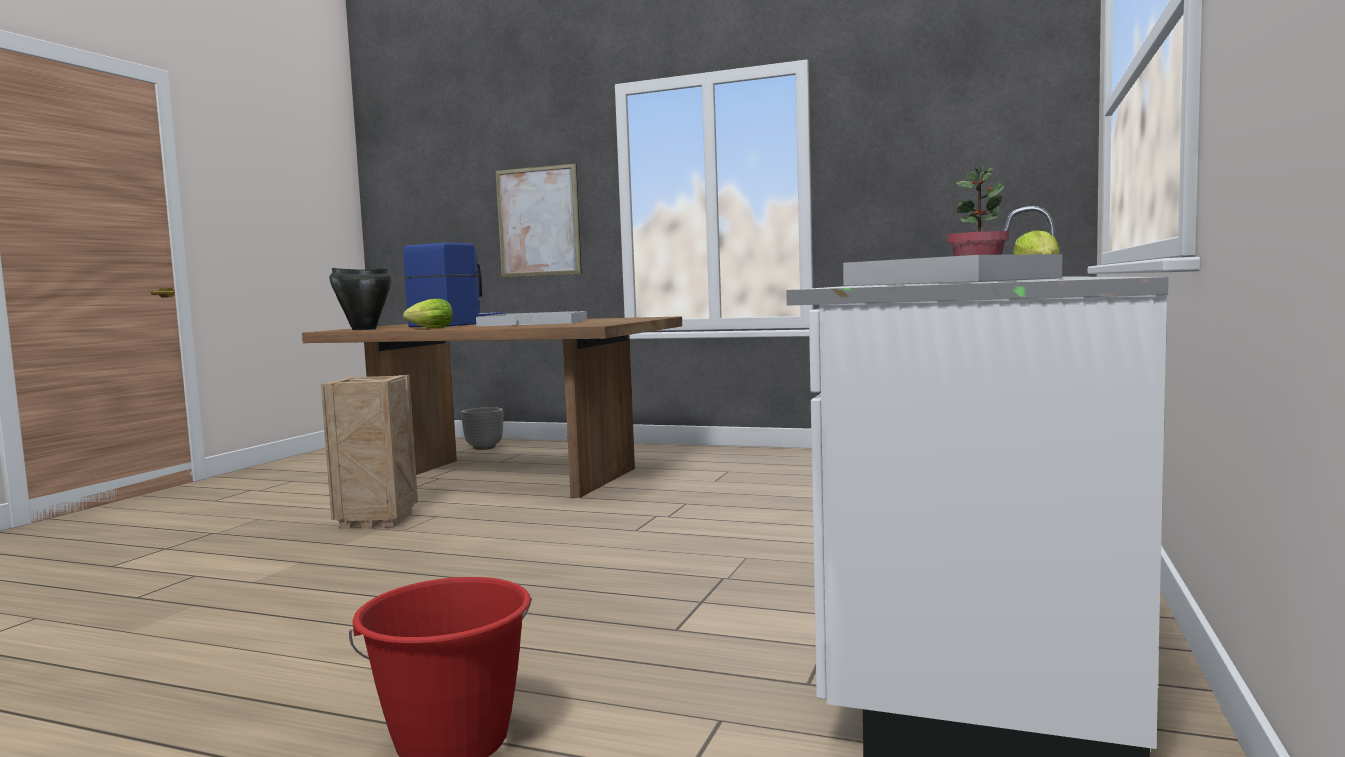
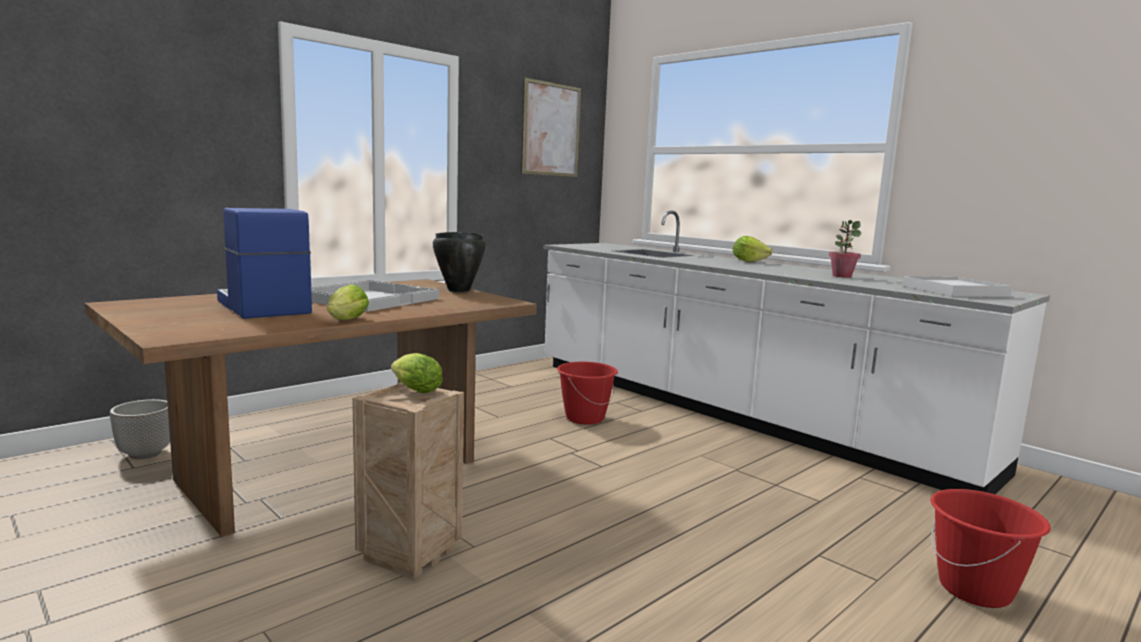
camera: 65 degrees left, 5 degrees up
black cooking pot [330,268,392,330] -> black cooking pot moved to [433,232,486,292]
picture [495,163,582,277] -> picture moved to [521,77,581,177]
none -> lettuce [391,353,443,393]
none -> red bucket [557,362,618,424]

